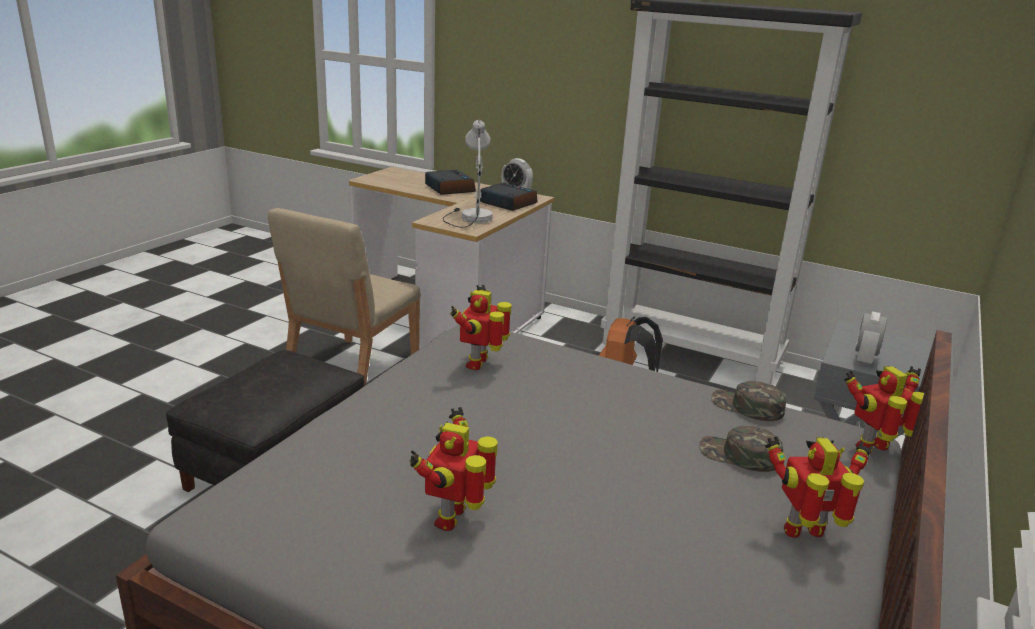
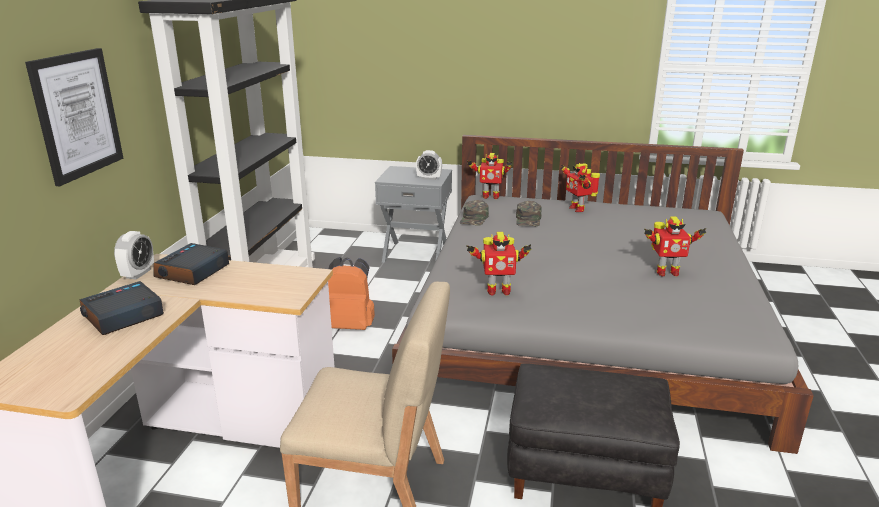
camera: 105 degrees left, 0 degrees up
white table lamp [442,120,493,228] -> none
toy robot [844,366,924,453] -> toy robot turned 45 degrees counterclockwise [467,153,512,199]
none -> picture [25,48,123,186]

